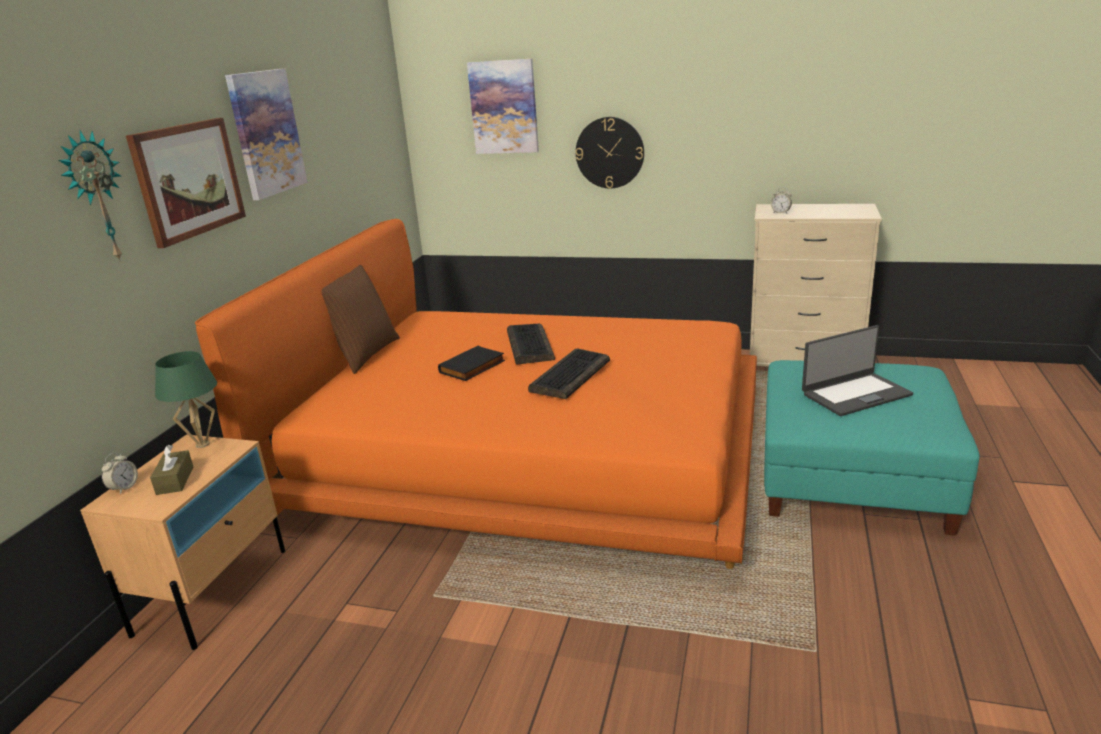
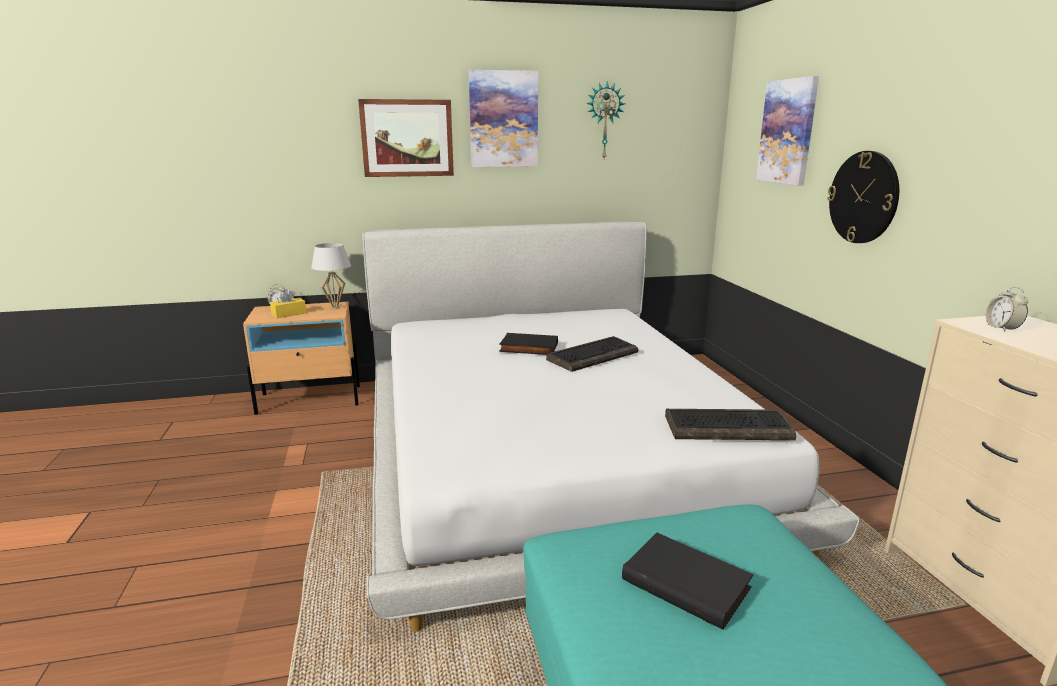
camera: 60 degrees right, 5 degrees down
wall clock [58,130,123,262] -> wall clock moved to [586,81,625,159]
brown tissue box [150,445,193,495] -> yellow tissue box [270,289,307,318]
green table lamp [155,351,217,448] -> white table lamp [311,243,351,309]
orange bed [195,219,757,569] -> white bed [362,222,860,632]
brown pillow [321,265,400,374] -> none
keyboard [528,348,610,399] -> keyboard moved to [665,409,796,440]
laptop [802,325,913,416] -> black book [622,532,753,629]

